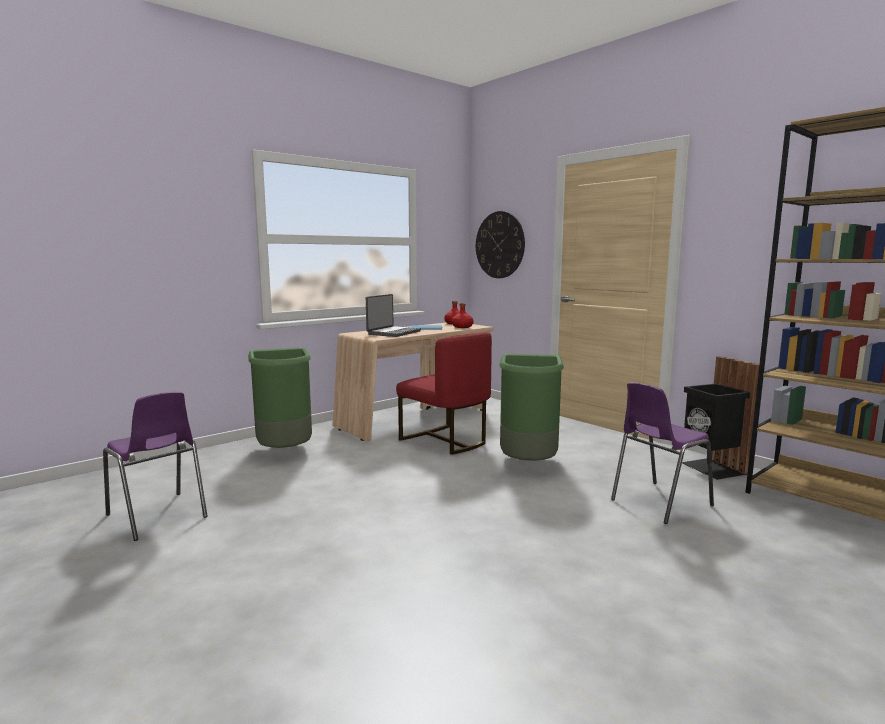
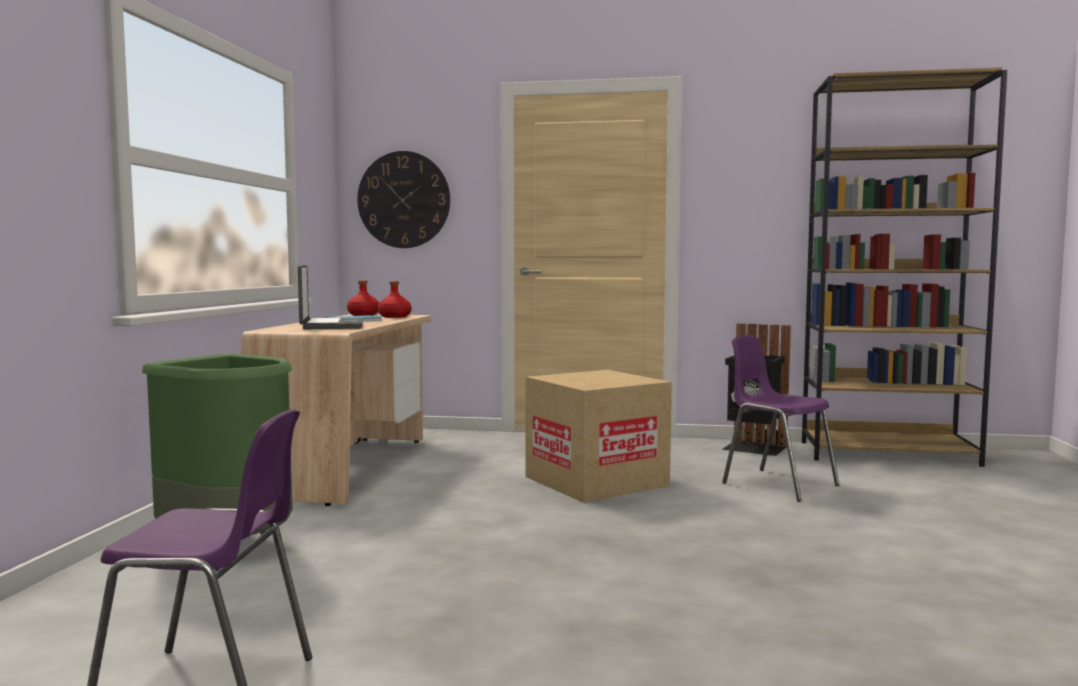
camera: 40 degrees left, 5 degrees down
red chair [396,332,492,455] -> none
green trash can [500,354,564,461] -> cardboard box [525,370,672,503]
purple chair [611,382,714,524] -> purple chair turned 120 degrees clockwise [722,335,839,502]

